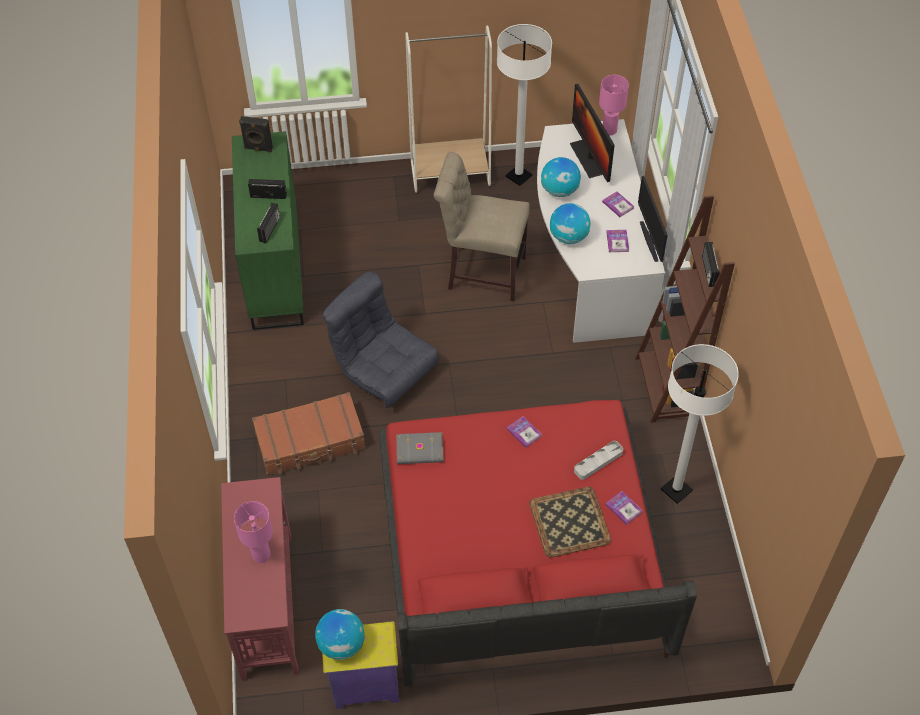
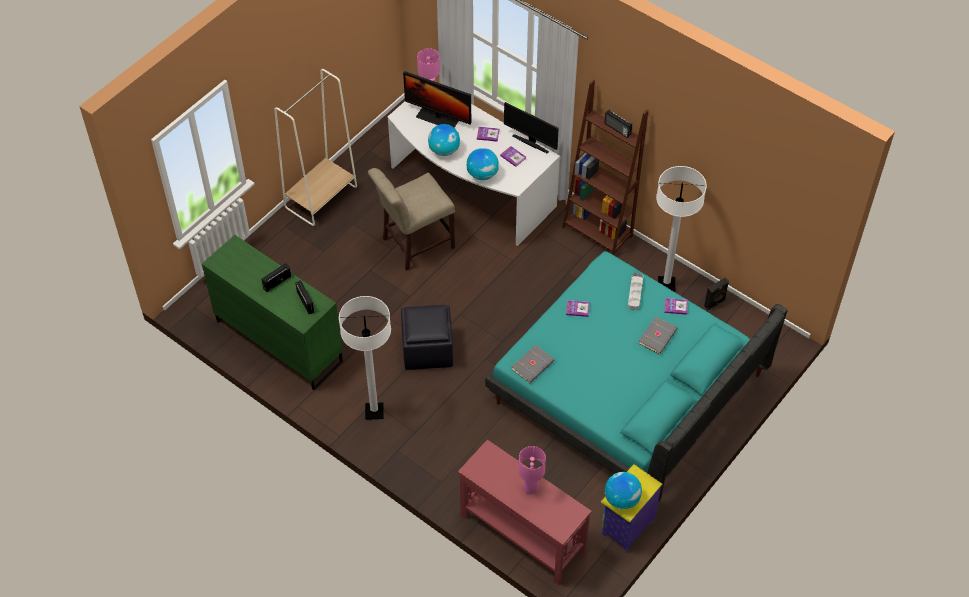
camera: 45 degrees left, 0 degrees up
black speaker [239,116,273,152] -> black speaker moved to [704,277,729,310]
brown suitcase [252,392,366,475] -> none
grey armchair [322,271,439,408] -> black ottoman [401,305,453,370]
red bed [379,400,697,688] -> turquoise bed [485,251,788,502]
white floor lamp [497,24,552,186] -> white floor lamp moved to [339,296,391,420]
tray [529,487,611,557] -> grey book [638,316,677,354]

